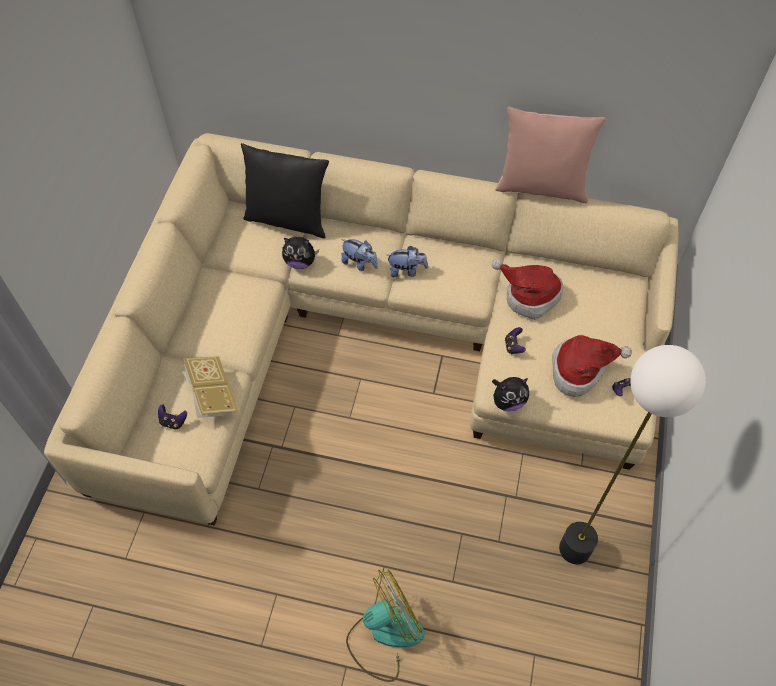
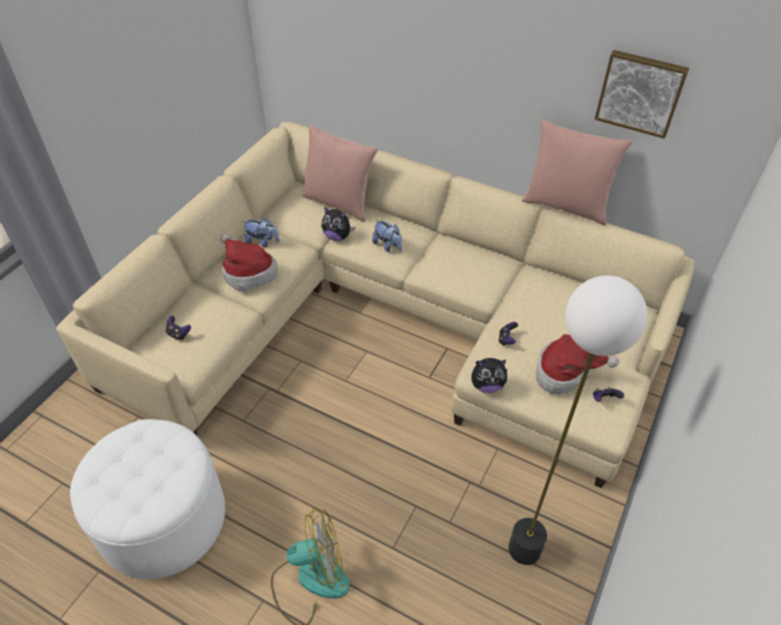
camera: 15 degrees right, 10 degrees down
book [183,356,238,418] -> none
black pillow [241,143,329,238] -> pink pillow [302,124,378,222]
plush toy [387,246,428,278] -> plush toy moved to [242,218,280,247]
hat [492,259,564,320] -> hat moved to [220,234,278,292]
none -> white ottoman [70,419,225,579]
none -> picture [595,50,689,139]

